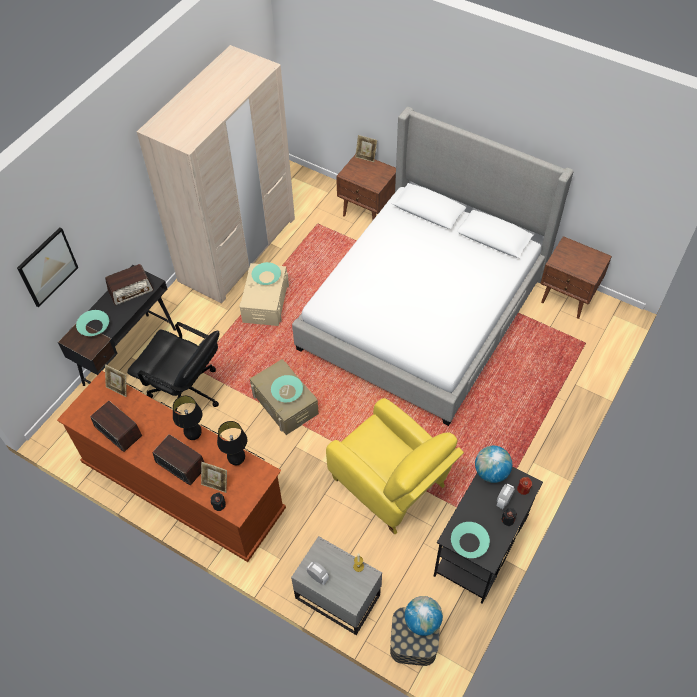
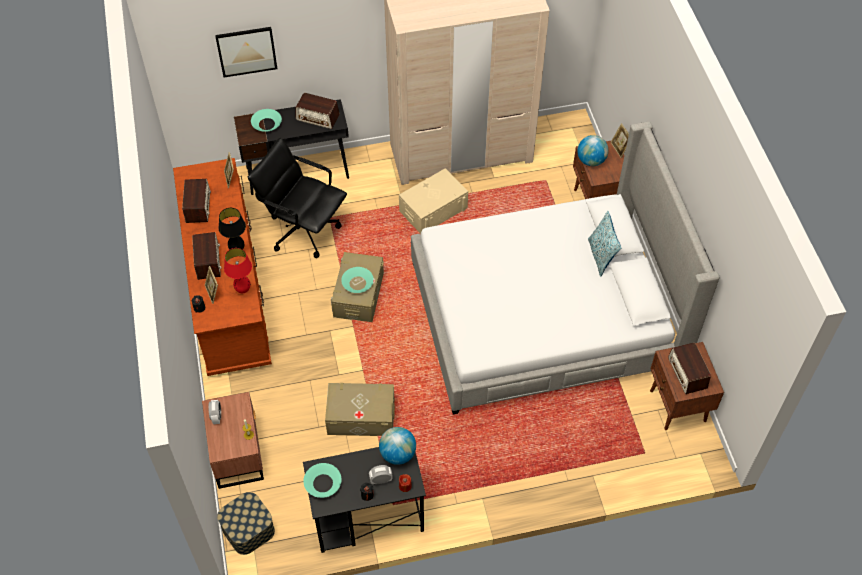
camera: 45 degrees right, 0 degrees up
black office chair [127,322,219,412] -> black office chair turned 135 degrees clockwise [248,138,347,258]
black table lamp [217,421,247,465] -> red table lamp [224,248,252,293]
turquoise bowl [252,262,281,285] -> none
grey nightstand [291,536,382,635] -> brown nightstand [202,392,264,489]
yellow armchair [326,398,464,534] -> beige storage box [325,383,395,436]
globe [405,596,443,636] -> globe moved to [577,135,609,166]
none -> pillow [588,211,621,276]
none -> radio [668,342,711,394]

